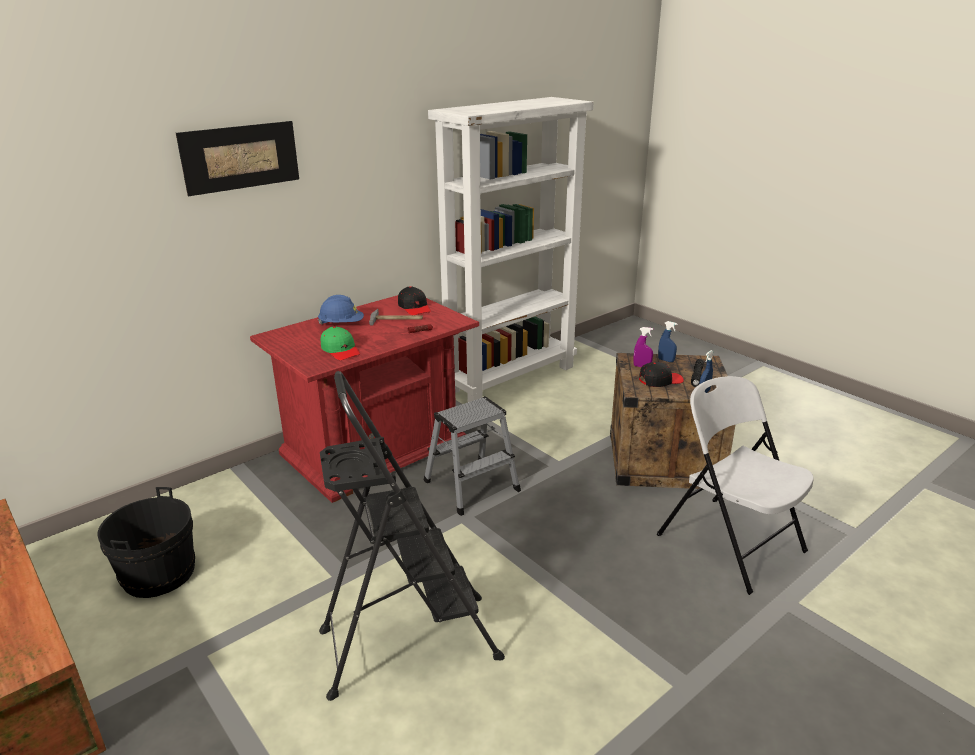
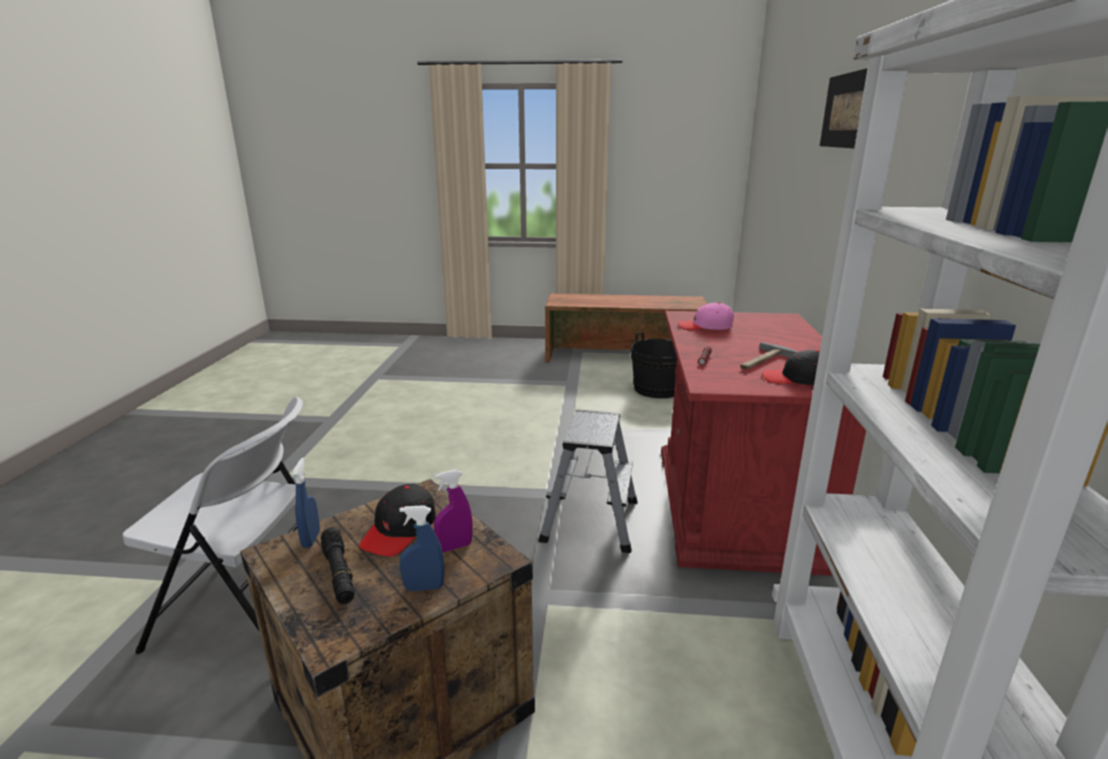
camera: 135 degrees right, 5 degrees down
blue hard hat [318,295,364,325] -> none
step ladder [319,371,505,701] -> none
green cap [321,326,360,360] -> pink cap [678,302,734,330]

